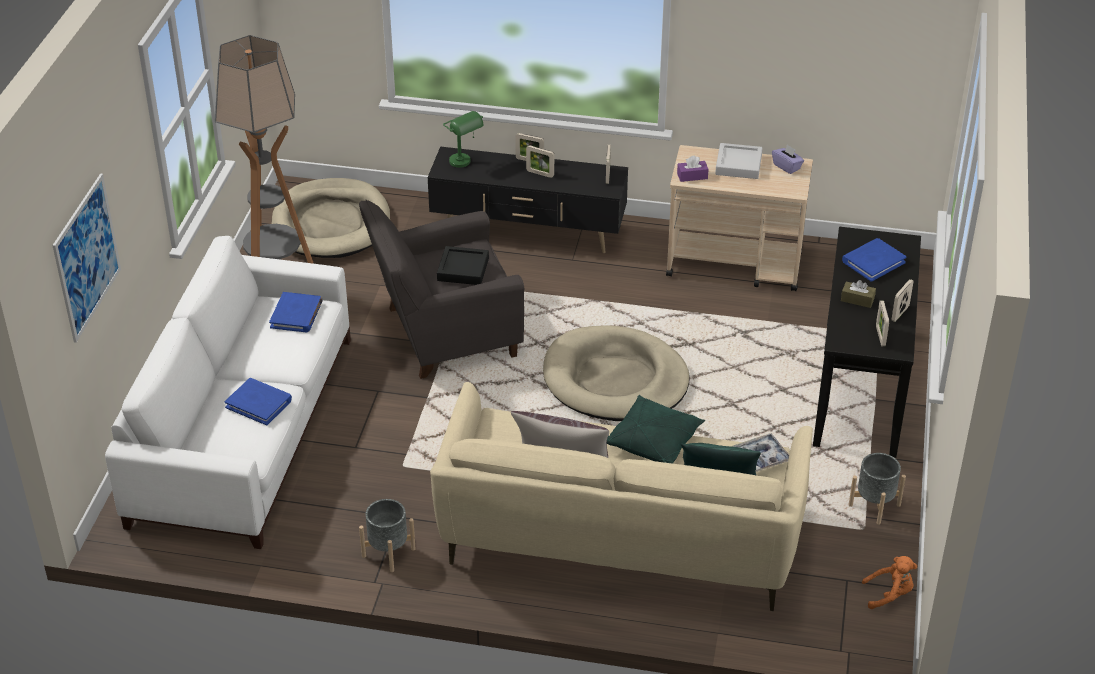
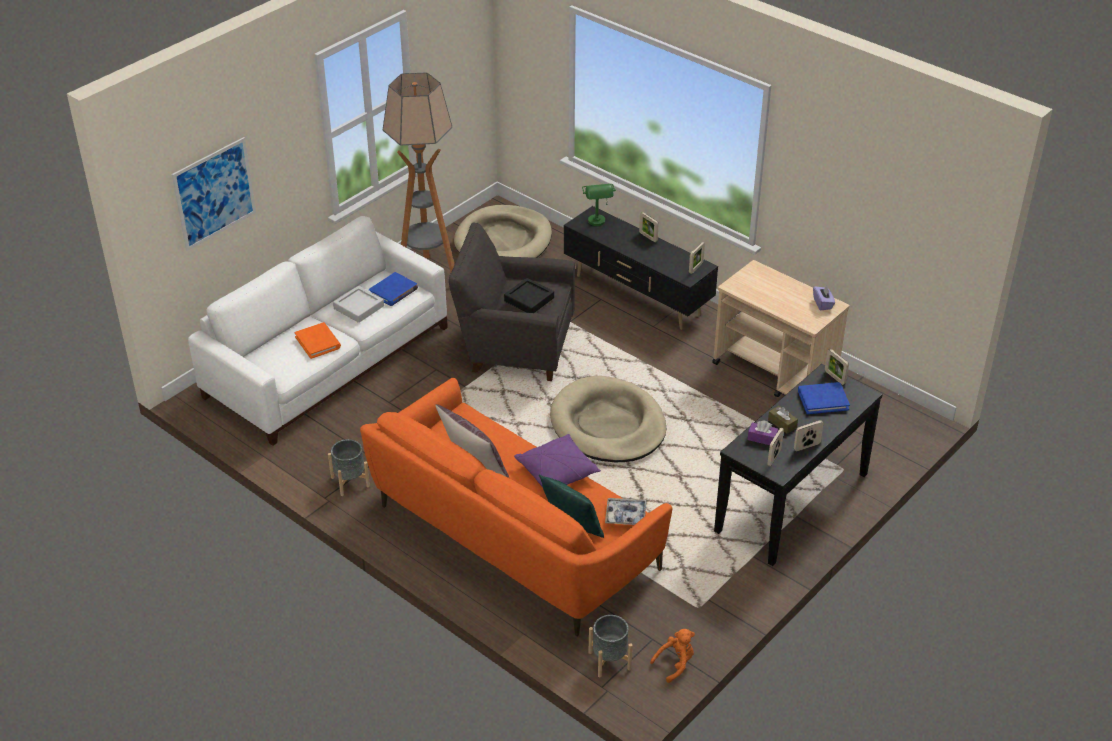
camera: 30 degrees right, 0 degrees up
blue book [225,378,292,425] -> orange book [294,322,341,359]
beige sofa [430,382,813,611] -> orange sofa [360,378,672,636]
picture frame [526,145,554,178] -> picture frame moved to [825,349,849,385]
green pillow [607,395,705,464] -> purple pillow [514,434,601,488]
purple tissue box [677,155,709,182] -> purple tissue box moved to [747,421,778,445]
grey tray [715,143,763,179] -> grey tray moved to [333,286,384,323]
grey planter [849,453,906,525] -> grey planter moved to [589,615,632,677]
orange plush toy [862,556,917,609] -> orange plush toy turned 60 degrees counterclockwise [650,629,695,683]

